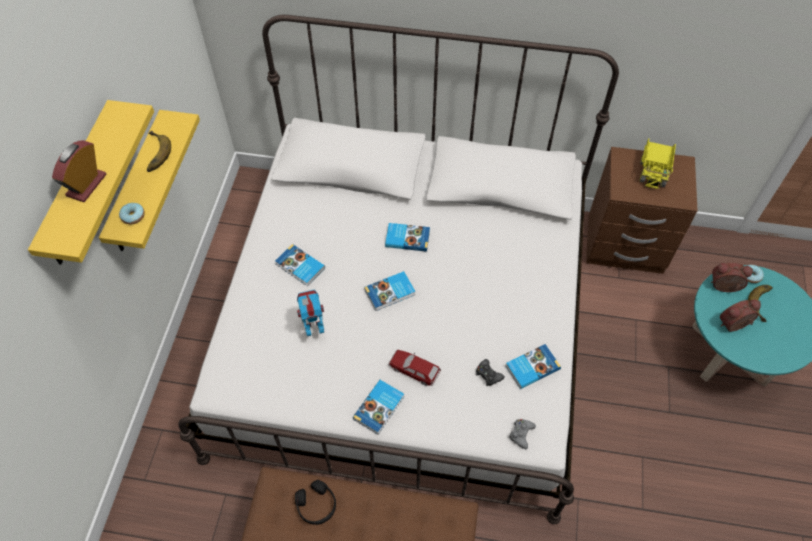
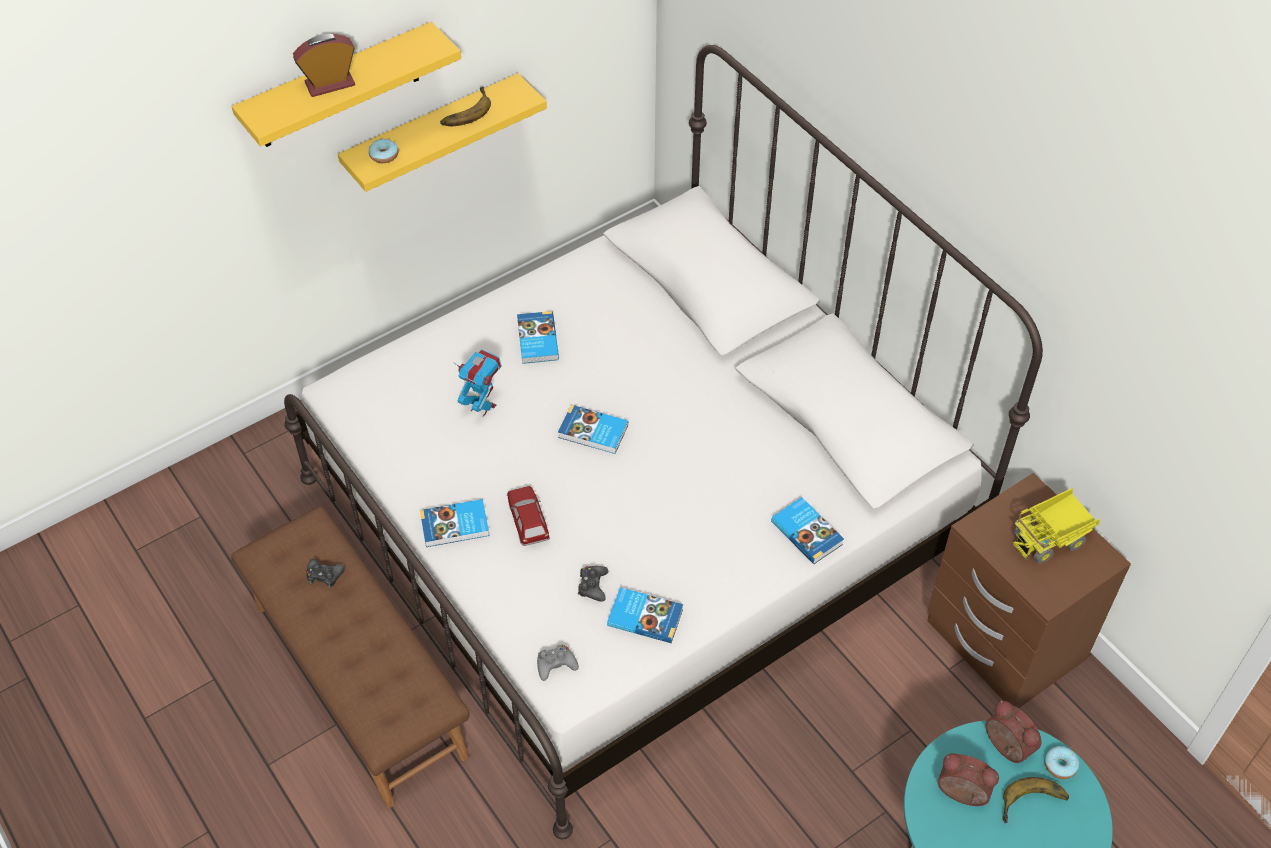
camera: 45 degrees right, 5 degrees down
black headphones [295,480,336,525] -> black game controller [306,559,345,588]
book [385,223,430,252] -> book moved to [771,497,844,564]

